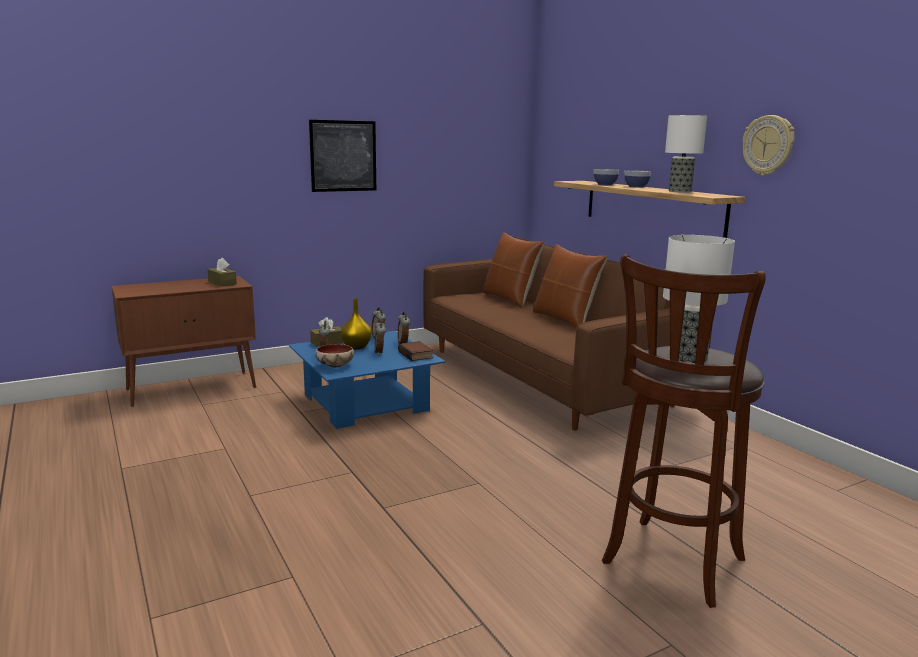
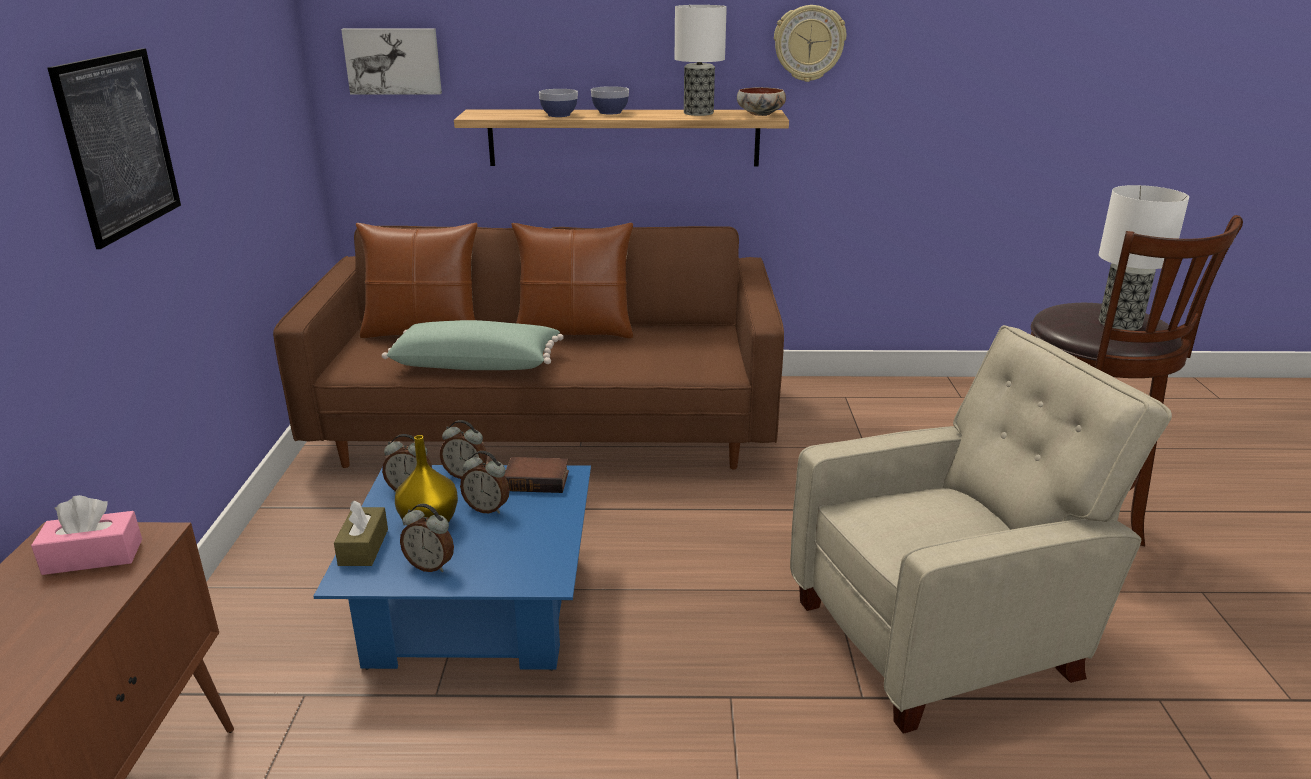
camera: 60 degrees left, 10 degrees up
brown tissue box [207,258,237,287] -> pink tissue box [31,495,142,575]
bowl [315,344,354,368] -> bowl moved to [737,87,786,116]
none -> picture [341,28,442,95]
none -> green pillow [382,320,564,370]
none -> beige armchair [790,325,1172,734]

